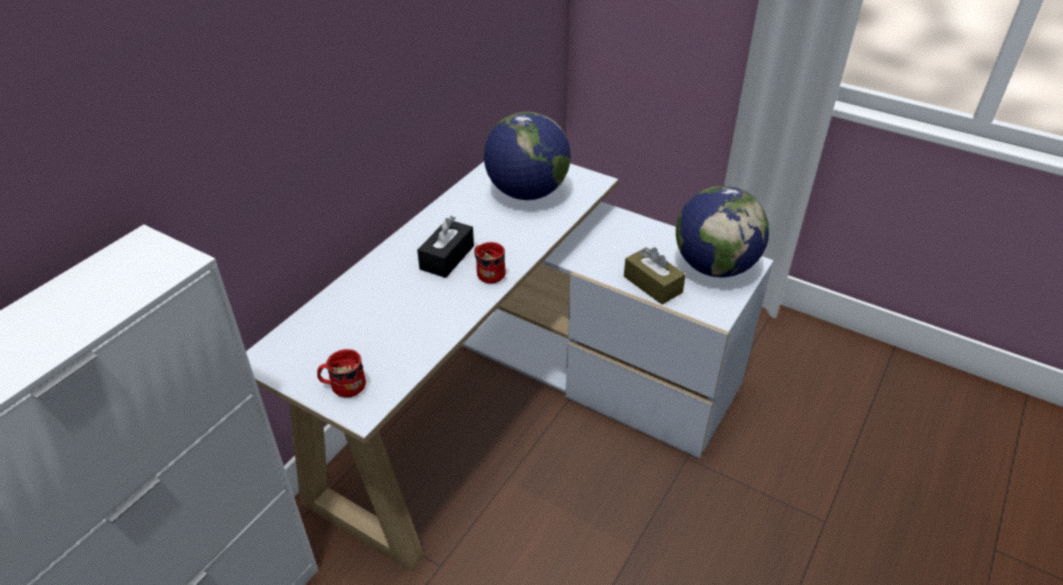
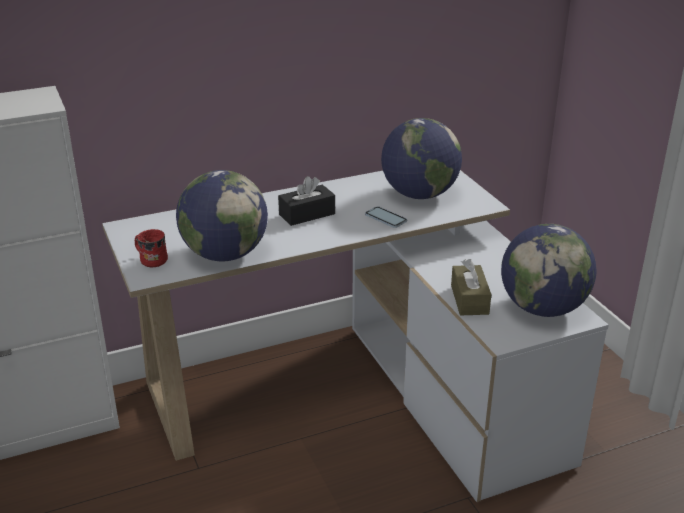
camera: 35 degrees right, 10 degrees down
red mug [474,242,506,283] -> none
none -> globe [176,170,268,261]
none -> phone [365,207,407,228]

